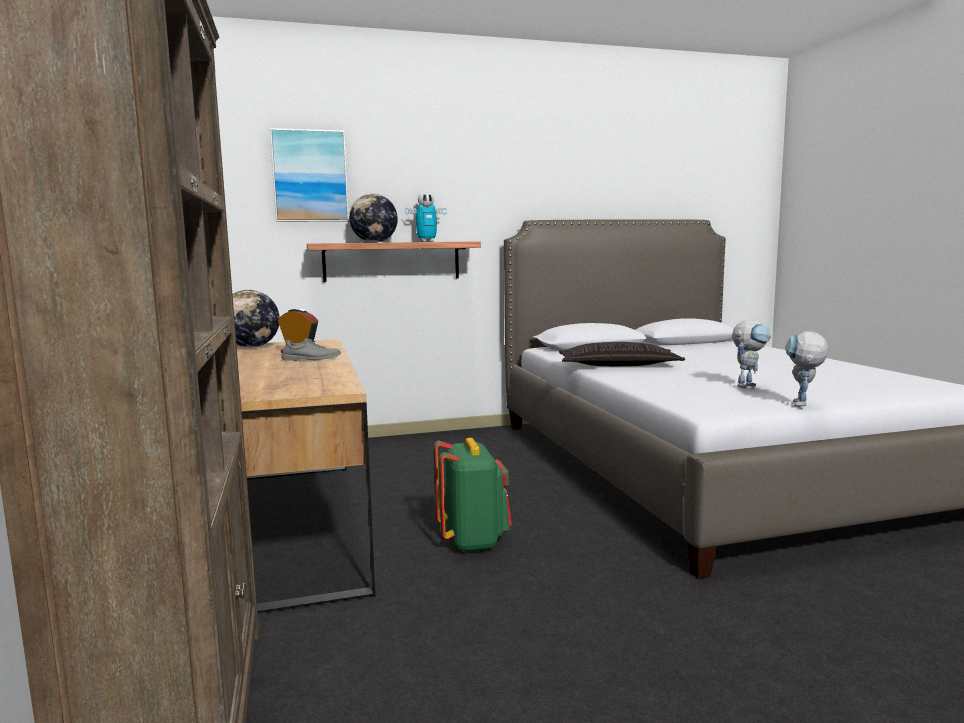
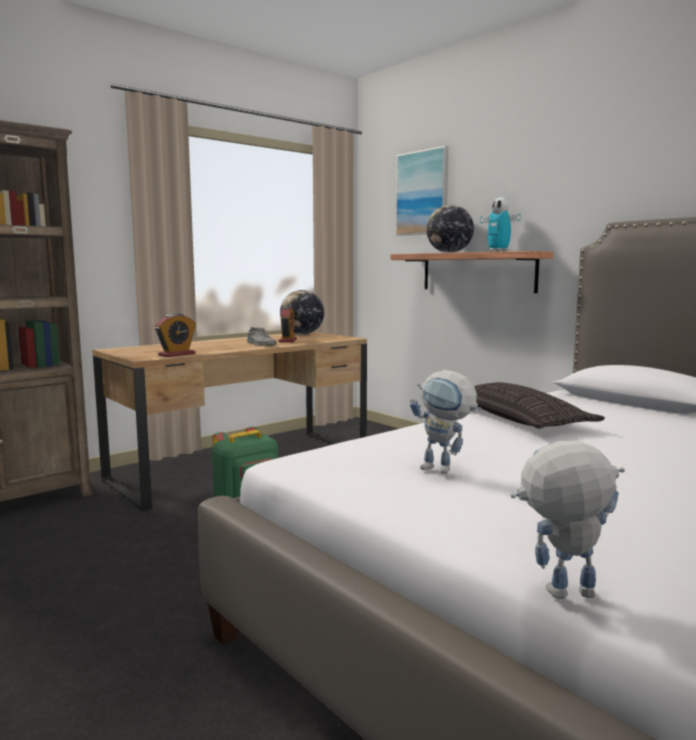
camera: 65 degrees right, 0 degrees up
toy robot [785,331,828,406] -> toy robot moved to [511,440,625,599]
none -> alarm clock [155,313,196,357]

